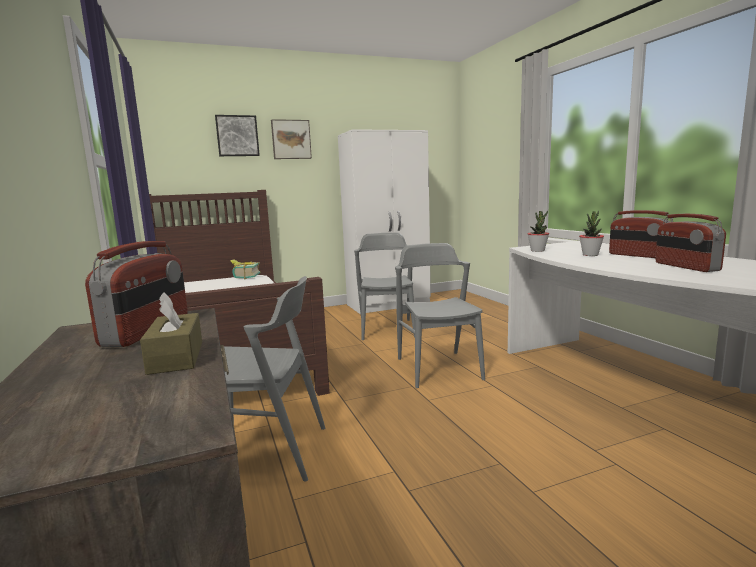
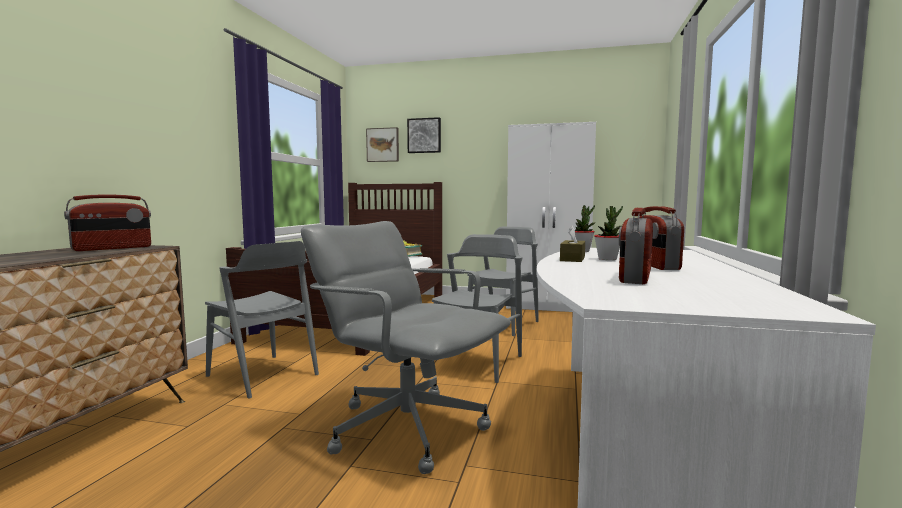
camera: 35 degrees right, 5 degrees down
brown tissue box [140,292,202,375] -> brown tissue box moved to [560,226,585,262]
picture [271,119,312,159] -> picture moved to [366,127,399,162]
none -> grey office chair [301,221,511,474]

